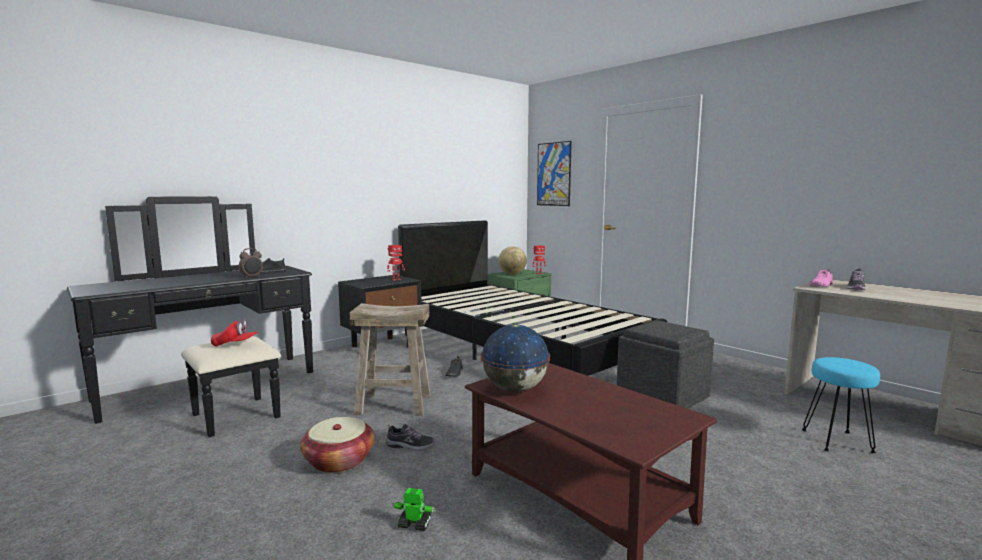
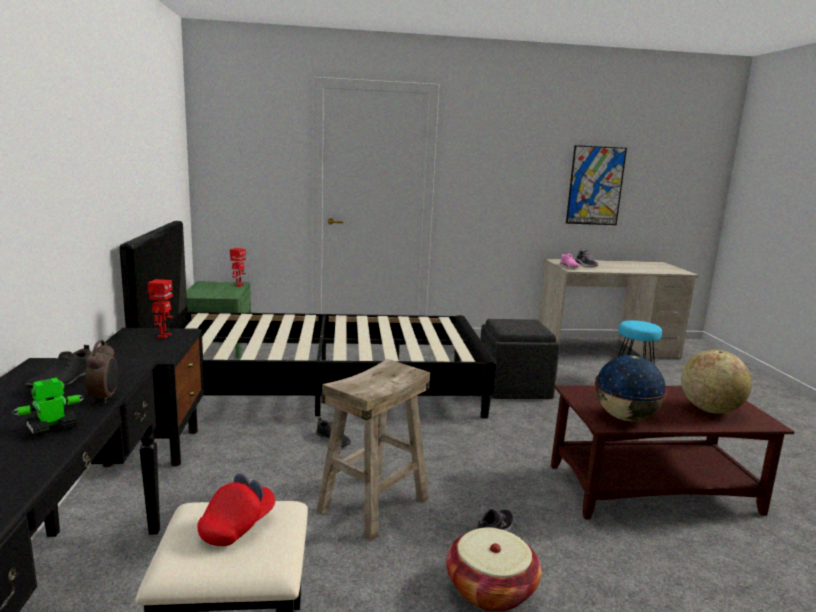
camera: 55 degrees left, 5 degrees up
toy robot [393,488,436,531] -> toy robot moved to [12,378,84,436]
globe [498,246,527,275] -> globe moved to [681,350,752,414]
picture [537,141,572,206] -> picture moved to [566,145,627,225]

